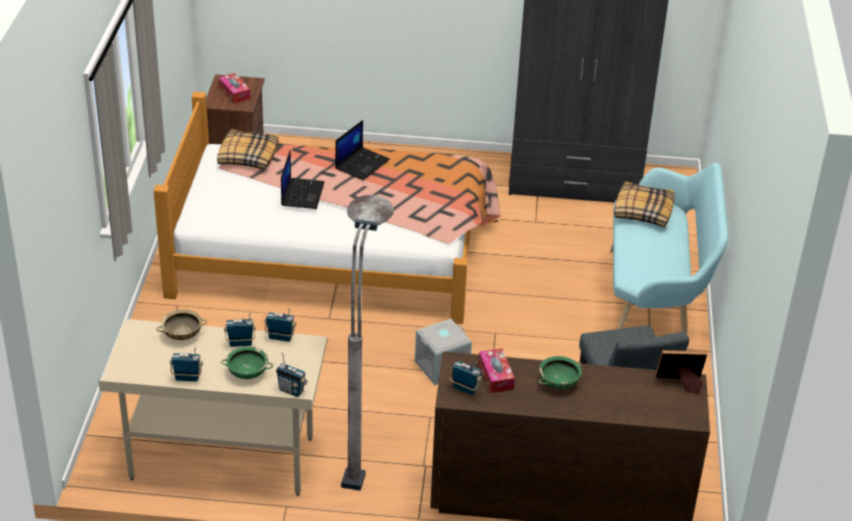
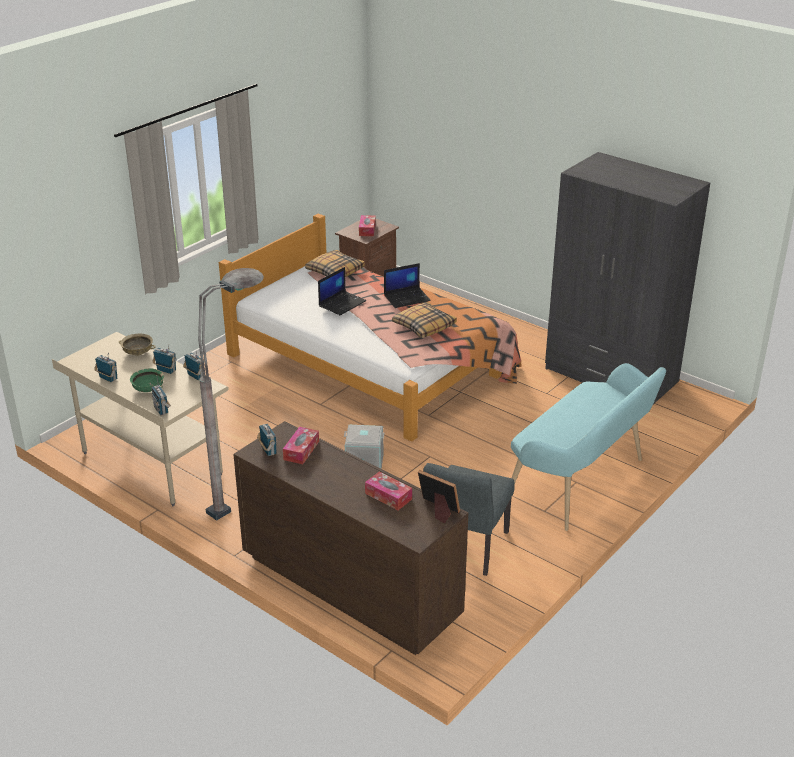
camera: 35 degrees right, 5 degrees down
green bowl [538,356,582,389] -> none
pillow [614,181,675,227] -> pillow moved to [392,302,457,338]
none -> tissue box [365,472,412,510]

